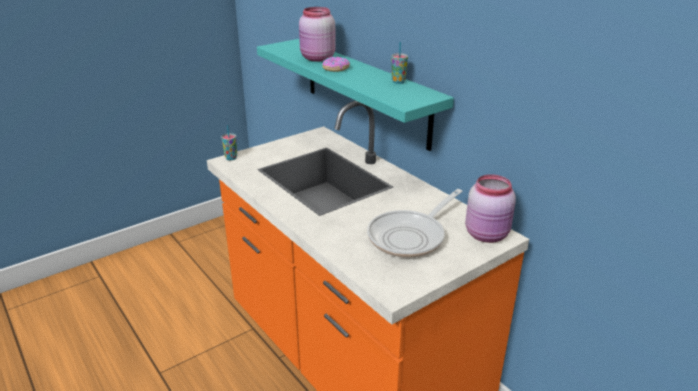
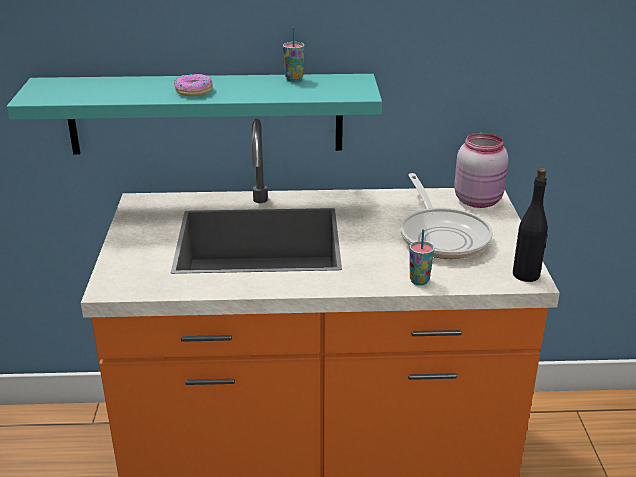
camera: 55 degrees left, 0 degrees up
cup [221,125,237,160] -> cup moved to [410,229,434,285]
pink jar [299,7,336,62] -> none
none -> black bottle [513,168,548,282]

